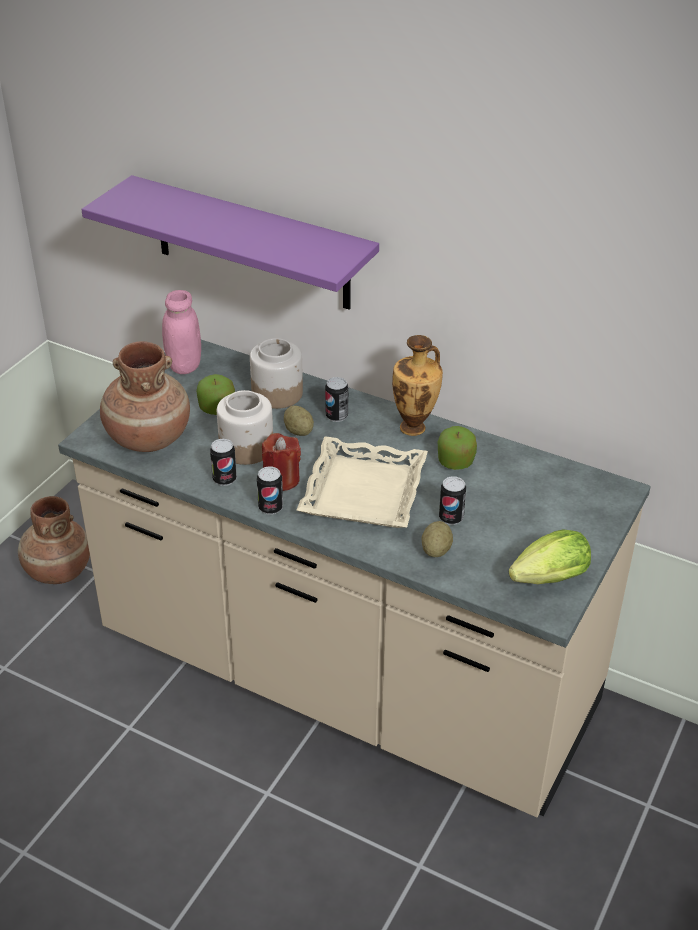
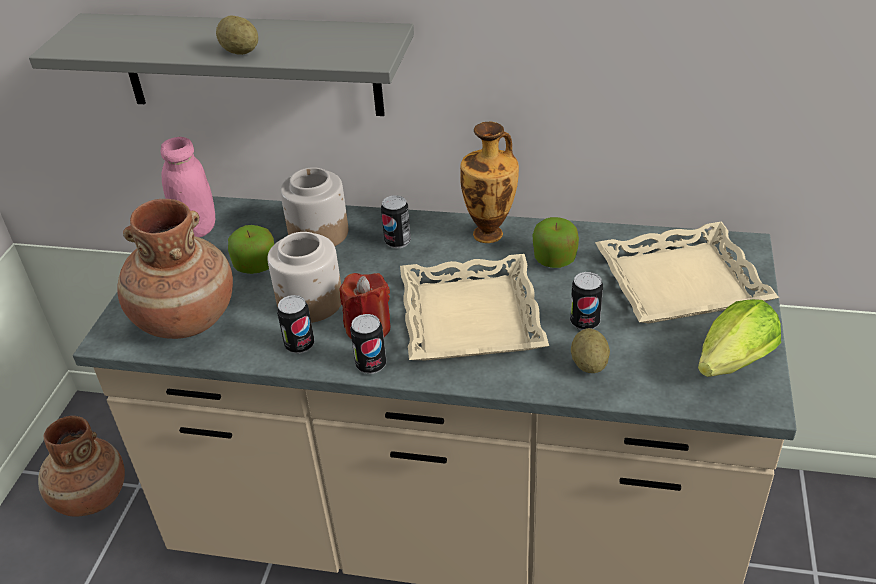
camera: 15 degrees left, 0 degrees up
purple shelf [81,175,379,309] -> grey shelf [29,13,414,116]
potato [284,406,314,436] -> potato moved to [216,15,258,55]
none -> beige tray [595,222,779,324]

